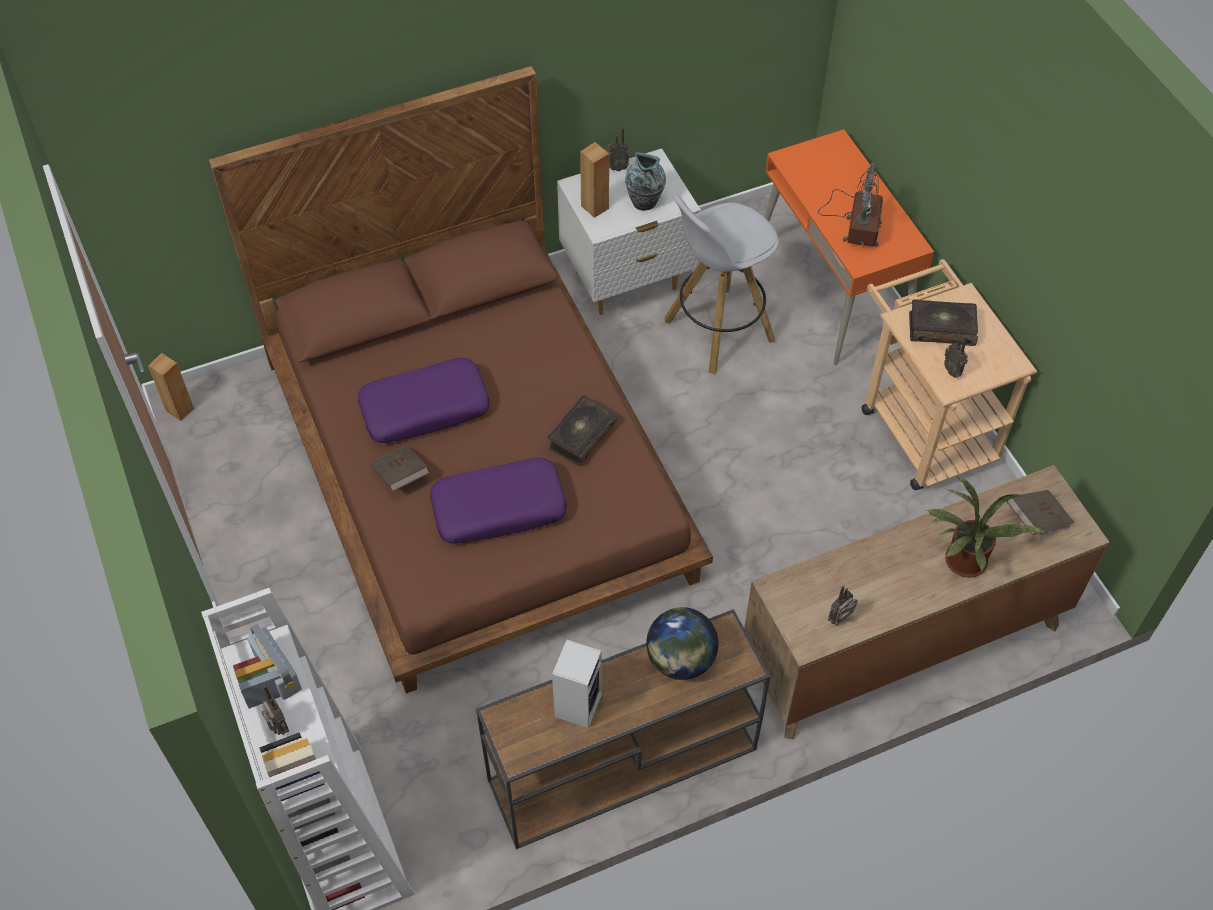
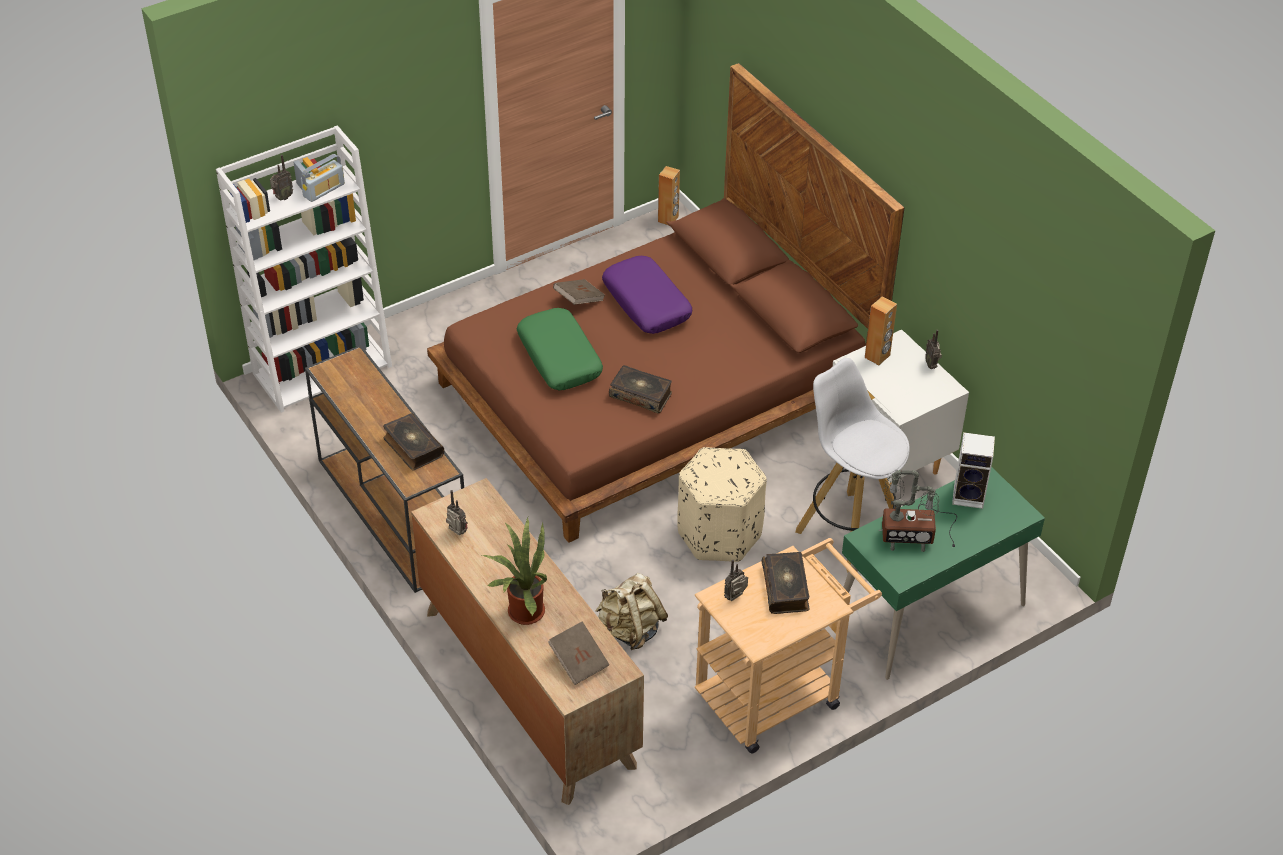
camera: 80 degrees right, 10 degrees down
purple pillow [430,458,567,544] -> green pillow [517,308,603,390]
speaker [552,640,602,728] -> speaker moved to [952,432,995,509]
vase [625,152,666,211] -> none
globe [646,607,718,680] -> book [383,413,444,470]
orange desk [764,129,934,365] -> green desk [842,467,1045,680]
none -> beige backpack [596,573,668,650]
none -> beige ottoman [677,447,767,562]

